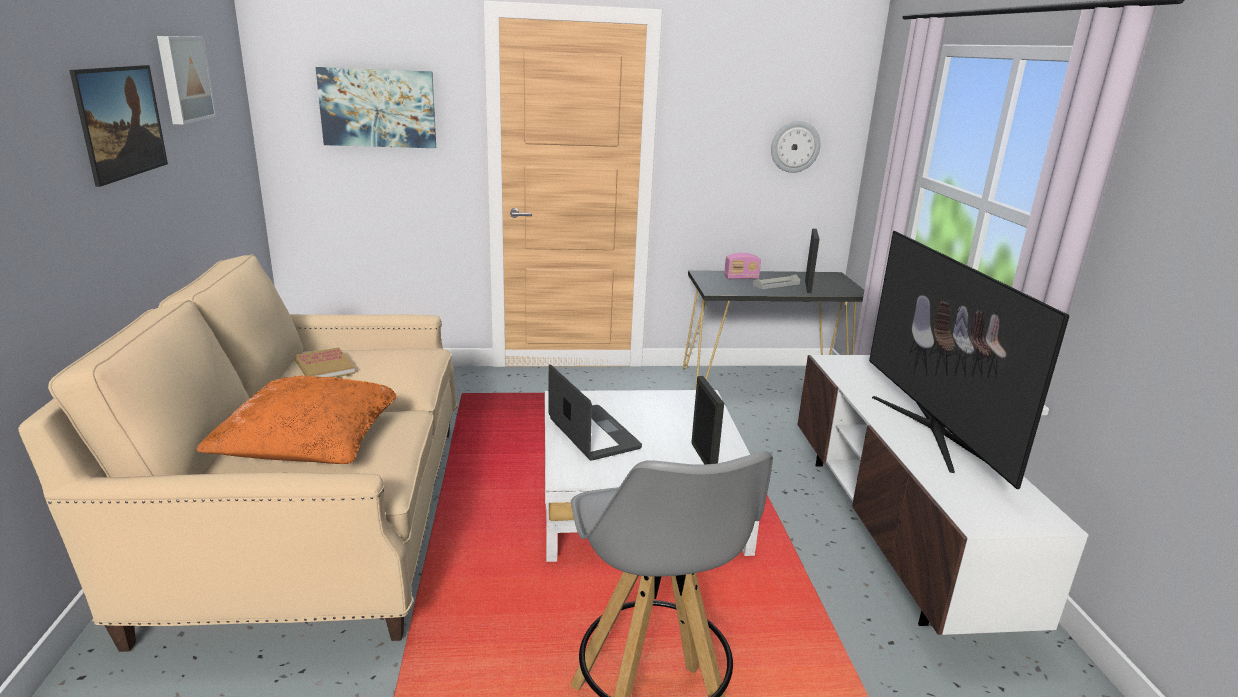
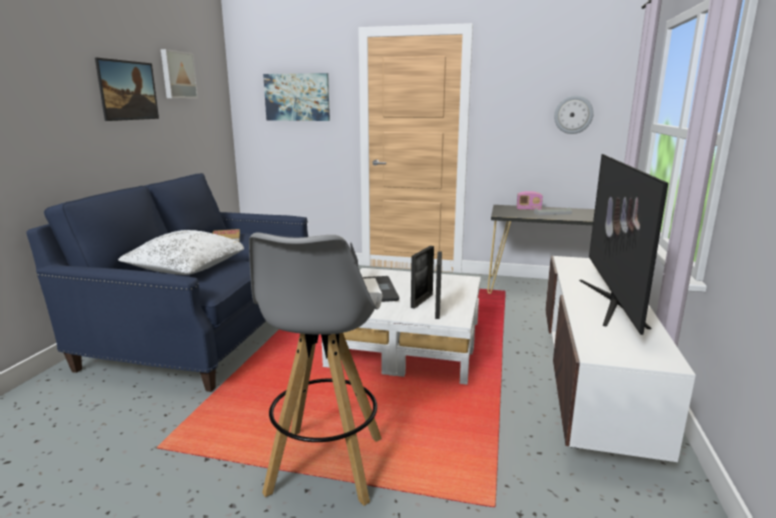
camera: 20 degrees right, 5 degrees down
beige sofa [18,254,458,652] -> blue sofa [26,173,308,392]
orange pillow [196,375,397,464] -> white pillow [118,230,244,275]
picture frame [805,229,820,293] -> picture frame moved to [411,246,434,309]

